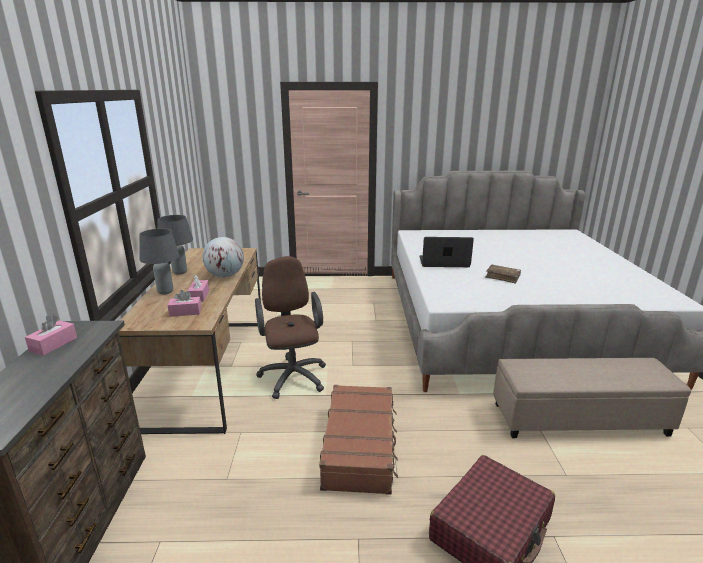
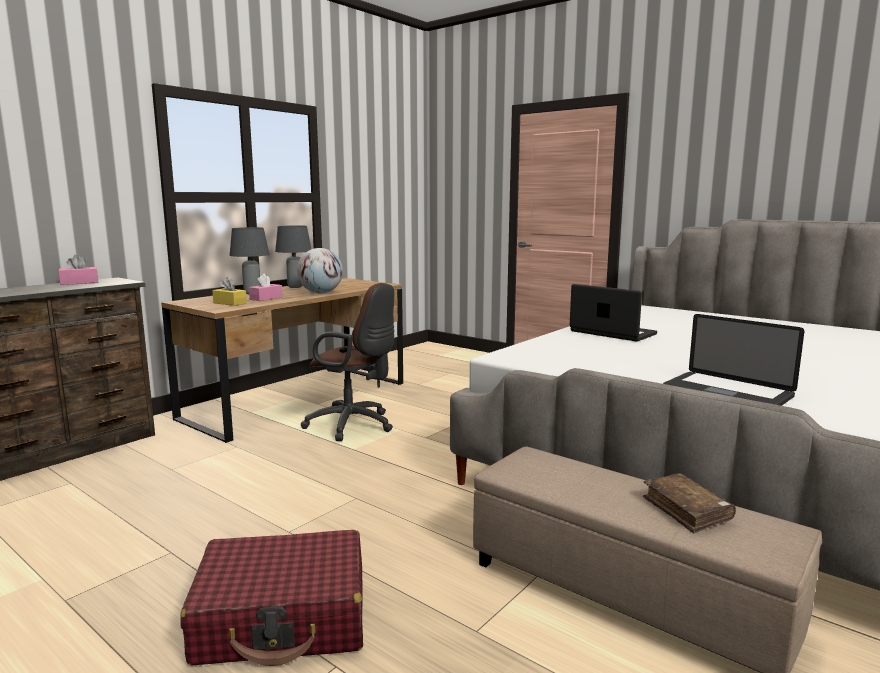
camera: 40 degrees right, 10 degrees down
pink tissue box [167,290,202,317] -> yellow tissue box [212,278,247,306]
brown office chair [255,256,326,399] -> brown office chair turned 90 degrees clockwise [301,283,394,441]
brown suitcase [319,385,398,495] -> none
brown book [486,265,521,284] -> brown book moved to [643,473,736,533]
none -> laptop [663,314,804,406]

